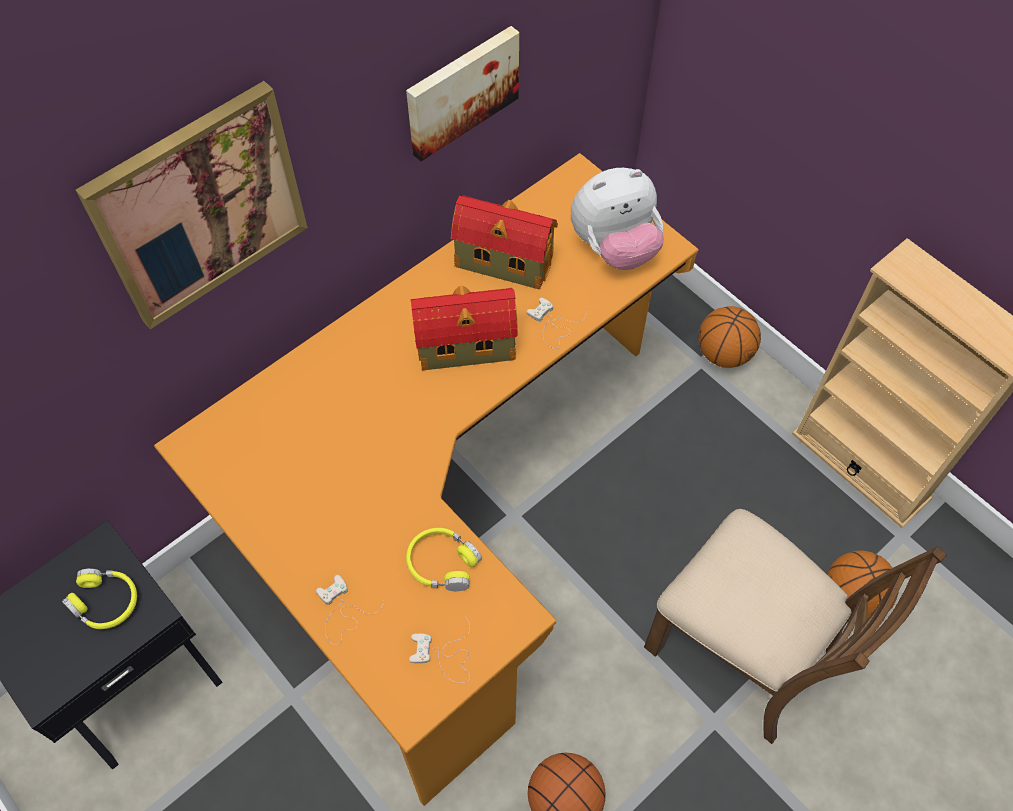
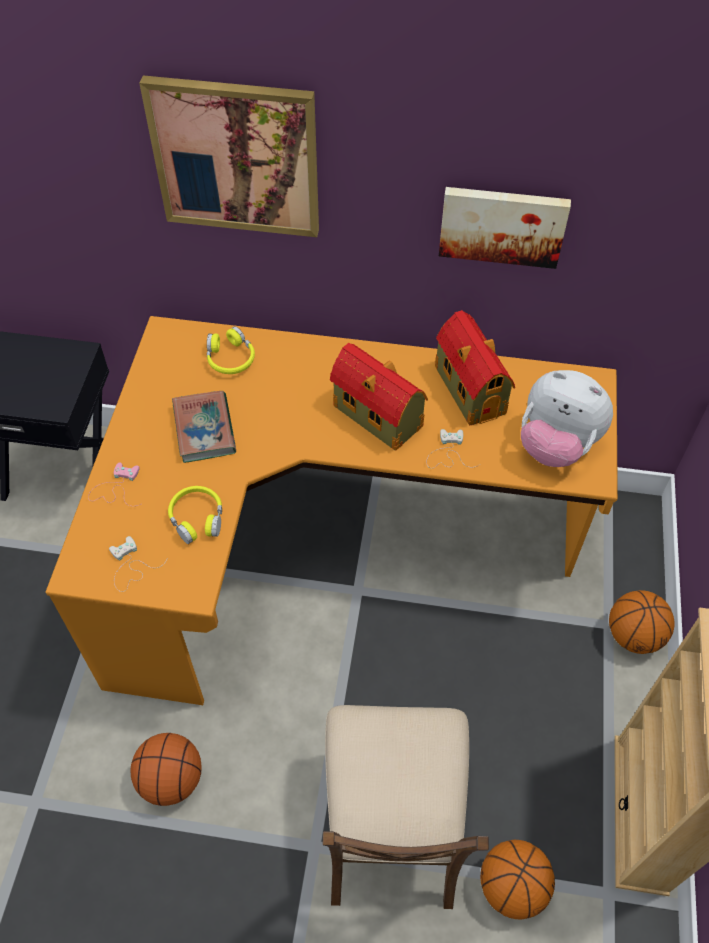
camera: 50 degrees right, 5 degrees down
yellow headphones [62,568,137,629] -> yellow headphones moved to [207,326,255,374]
white game controller [316,575,384,645] -> pink game controller [88,463,141,506]
none -> book [172,391,236,463]

